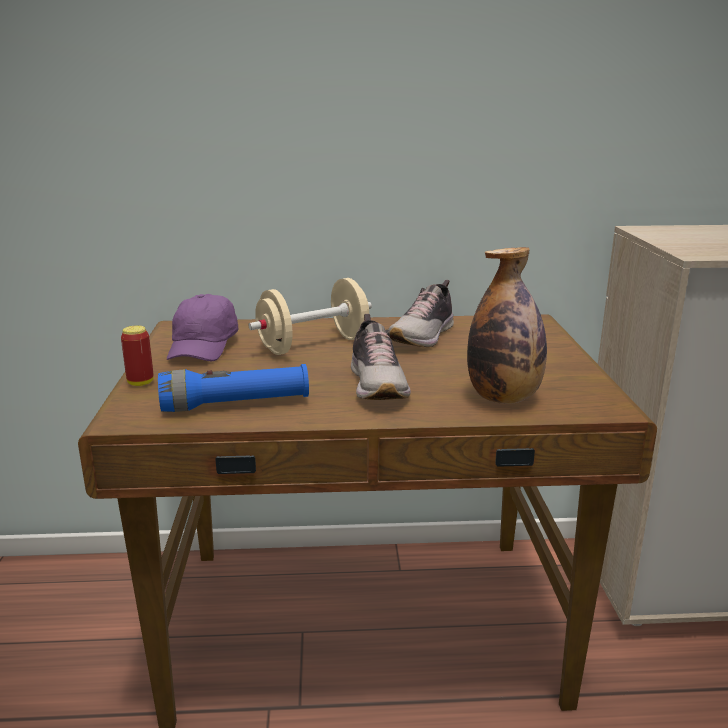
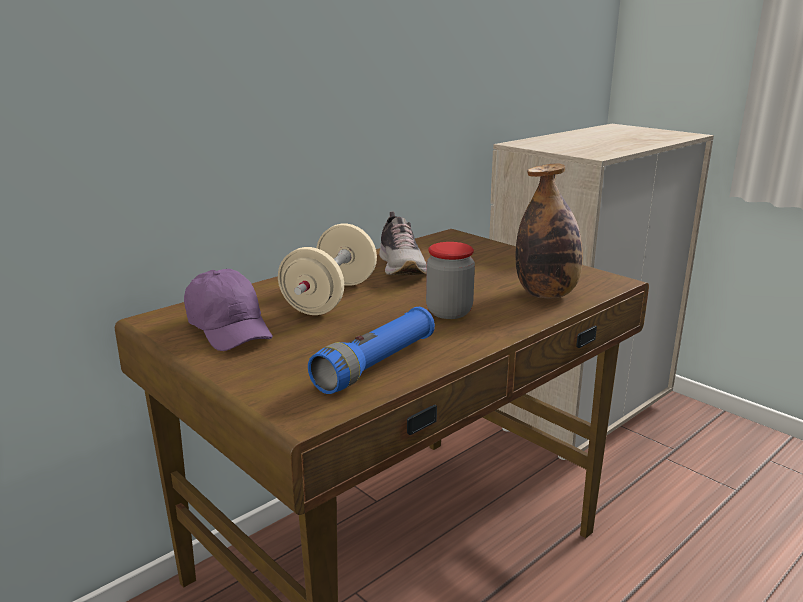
camera: 40 degrees left, 0 degrees up
can [121,325,154,386] -> none
shoe [351,314,411,400] -> jar [426,242,475,319]

